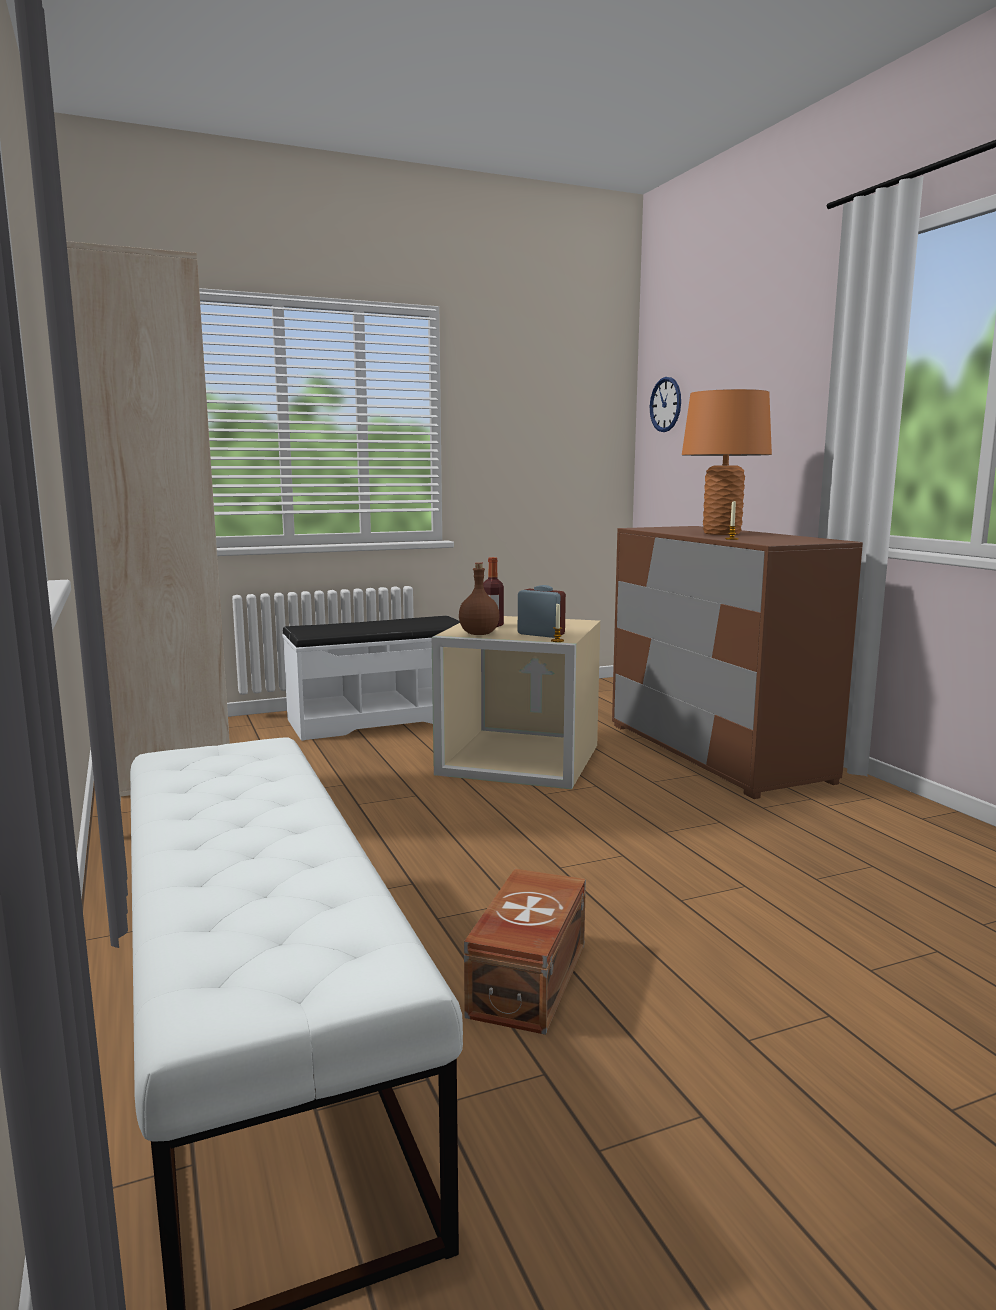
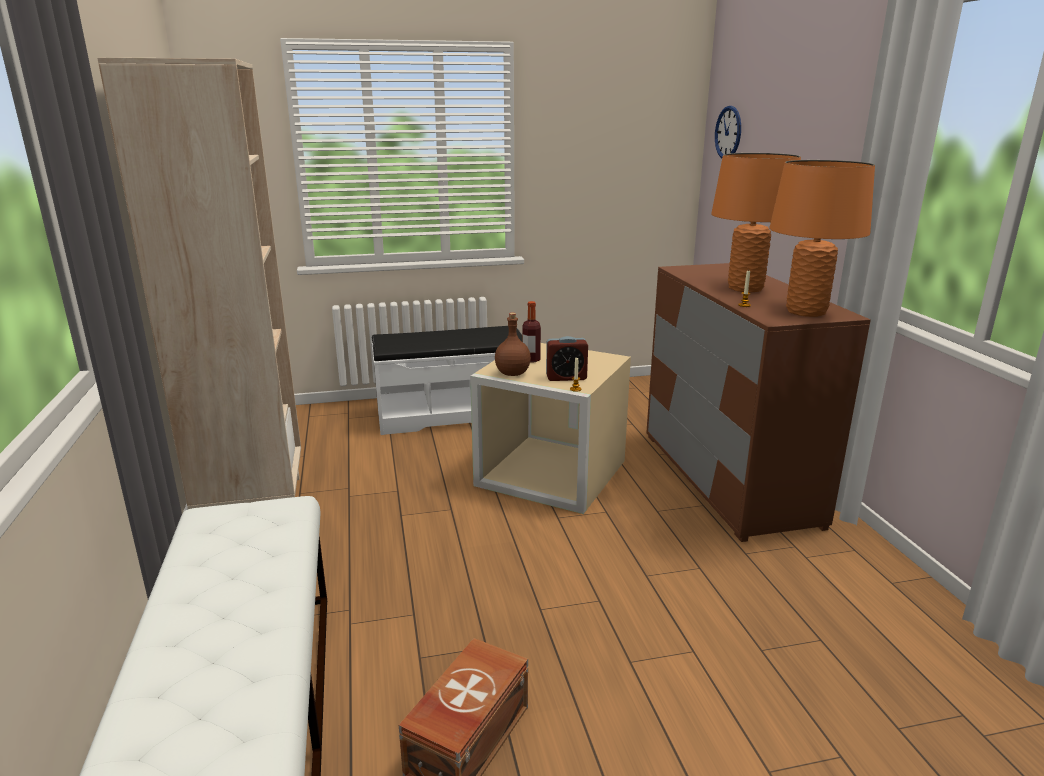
camera: 10 degrees right, 10 degrees up
alarm clock [518,585,566,638] -> alarm clock turned 135 degrees clockwise [546,336,588,381]
none -> orange table lamp [769,160,875,317]

